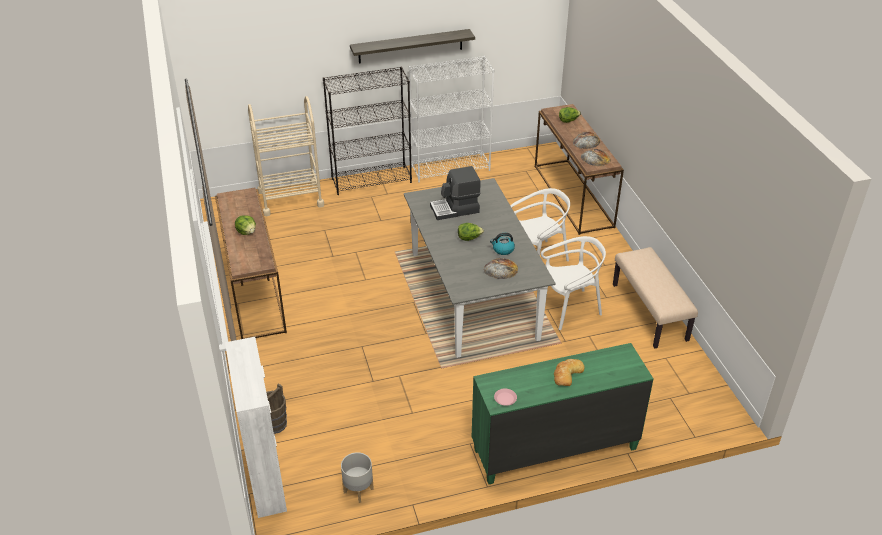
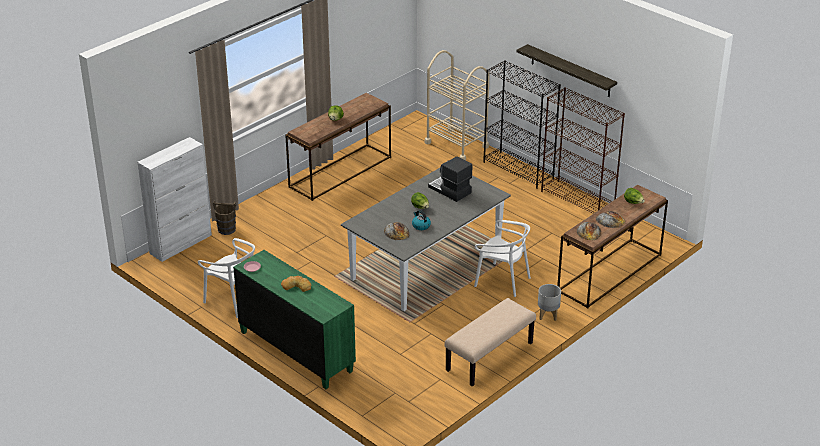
camera: 60 degrees right, 5 degrees down
grey planter [341,452,374,503] -> grey planter moved to [538,284,561,321]
white bookcase [409,56,494,182] -> brown bookcase [541,87,625,214]
white chair [541,236,606,330] -> white chair moved to [198,238,255,318]

